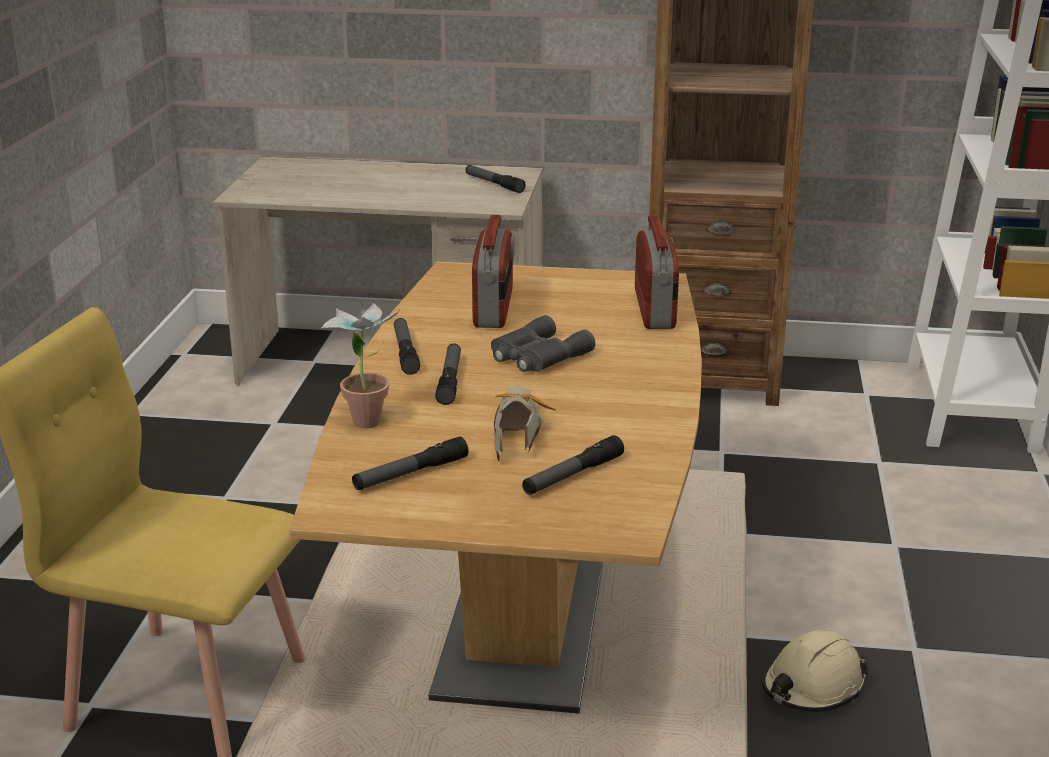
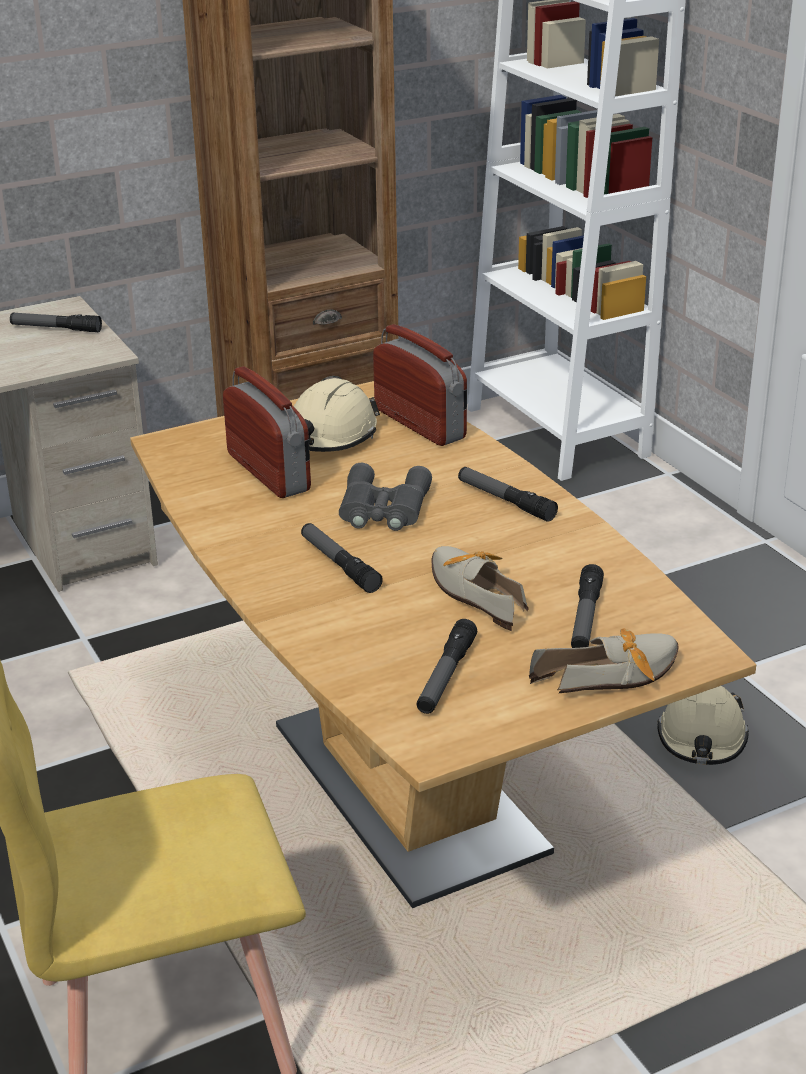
camera: 35 degrees left, 5 degrees up
potted plant [321,302,399,428] -> none
flashlight [394,318,420,375] -> flashlight moved to [458,467,558,522]
none -> beige hard hat [294,378,380,452]
none -> shoe [529,629,678,693]

